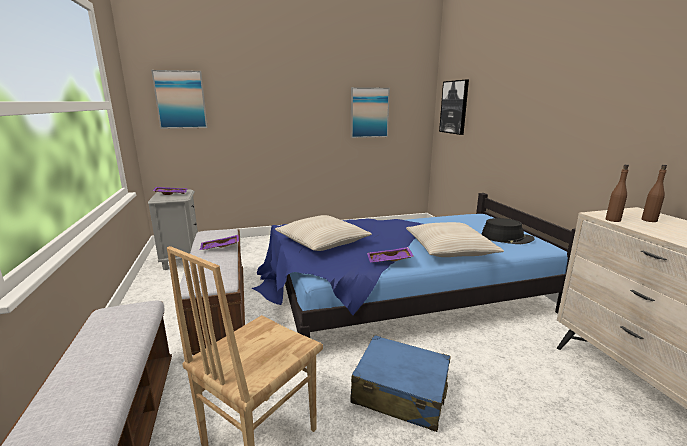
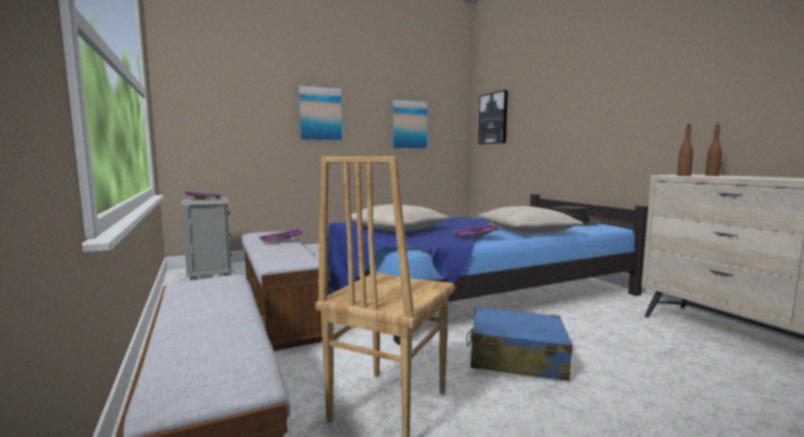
camera: 10 degrees left, 10 degrees down
picture [151,70,208,129] -> picture moved to [297,84,343,142]

